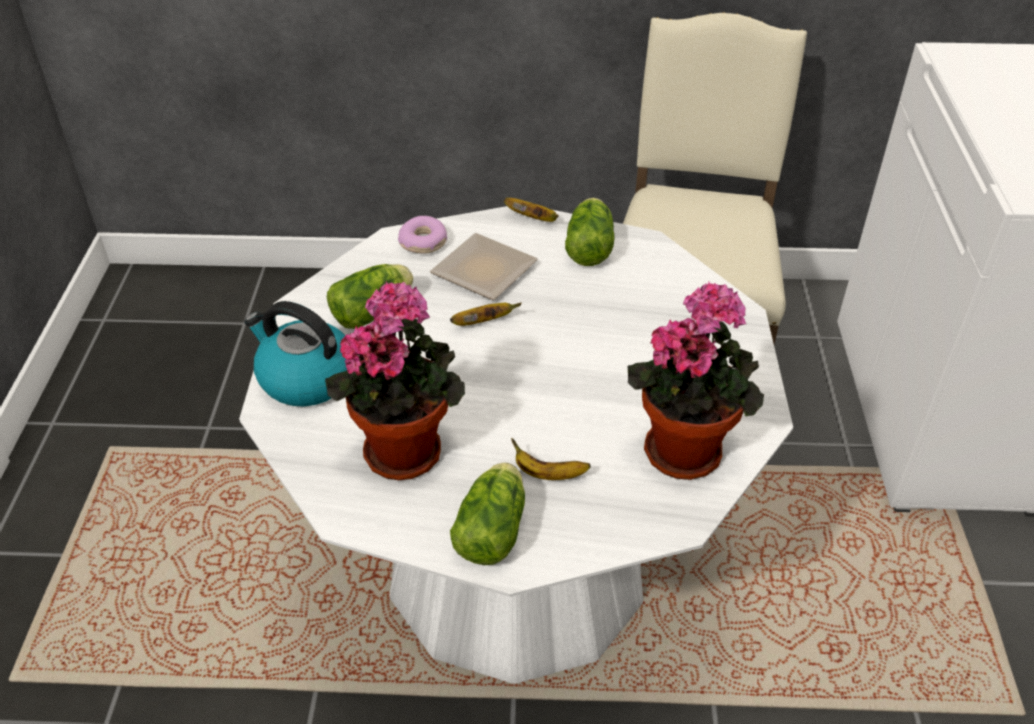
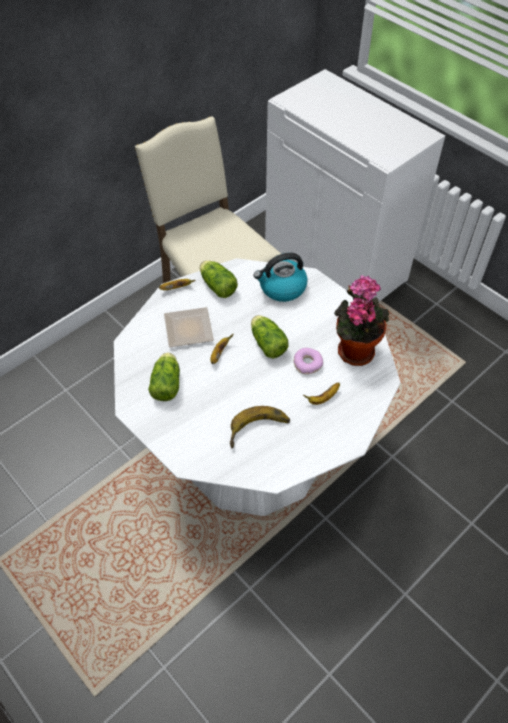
camera: 45 degrees left, 10 degrees up
kettle [244,301,347,407] -> kettle moved to [254,253,307,302]
potted plant [325,281,465,480] -> banana [229,406,290,448]
donut [398,216,447,254] -> donut moved to [293,348,323,374]
lettuce [450,463,525,565] -> lettuce moved to [251,315,288,359]

